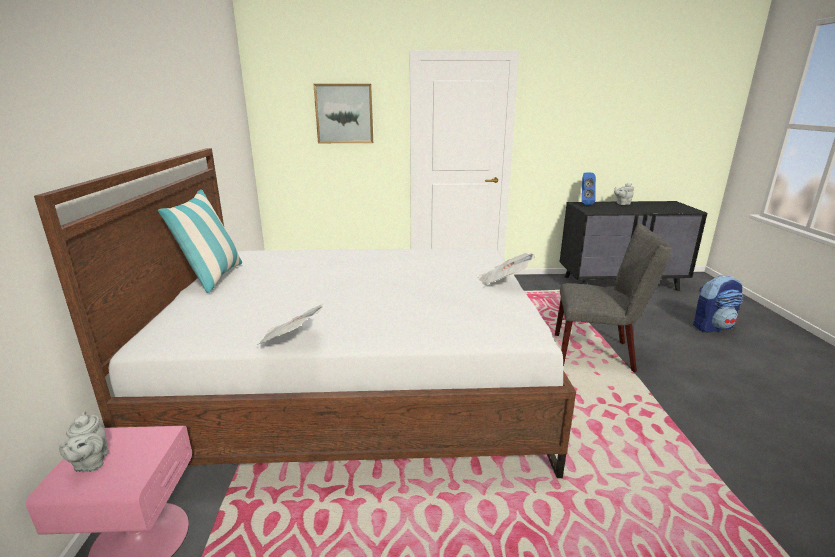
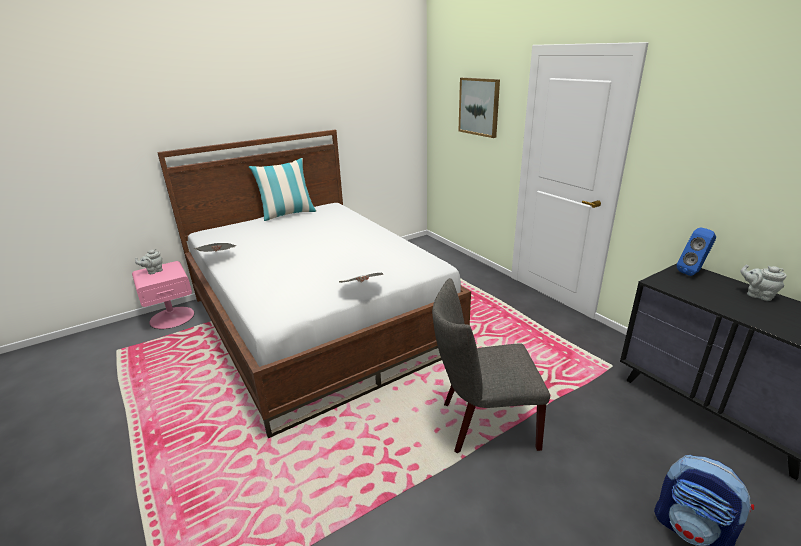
camera: 60 degrees right, 5 degrees up
grey chair [555,224,671,372] -> grey chair turned 105 degrees clockwise [432,278,550,453]

